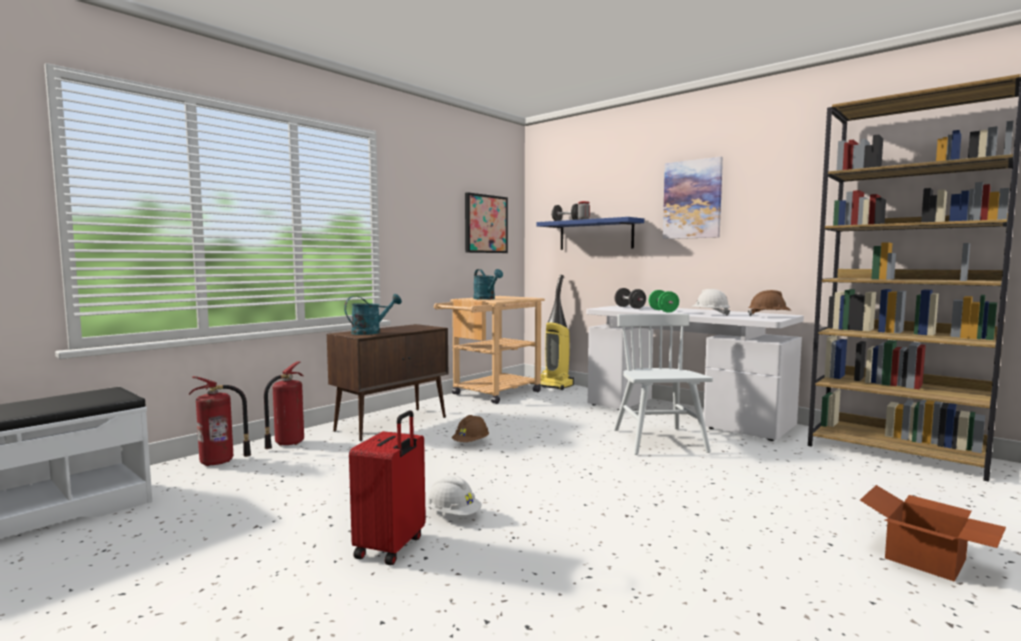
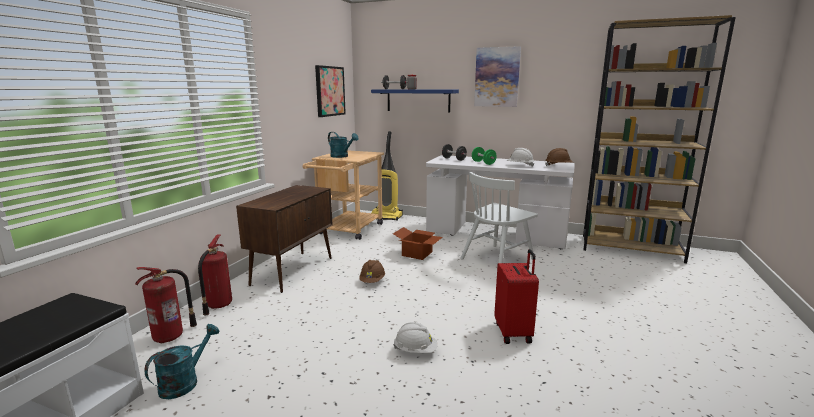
camera: 20 degrees left, 10 degrees up
turquoise watering can [344,294,402,335] -> turquoise watering can moved to [144,324,220,399]
red suitcase [349,410,426,565] -> red suitcase moved to [494,249,539,344]
white chair [614,314,713,455] -> white chair turned 105 degrees counterclockwise [460,172,538,263]
cardboard box [860,485,1006,582] -> cardboard box moved to [393,227,443,260]

